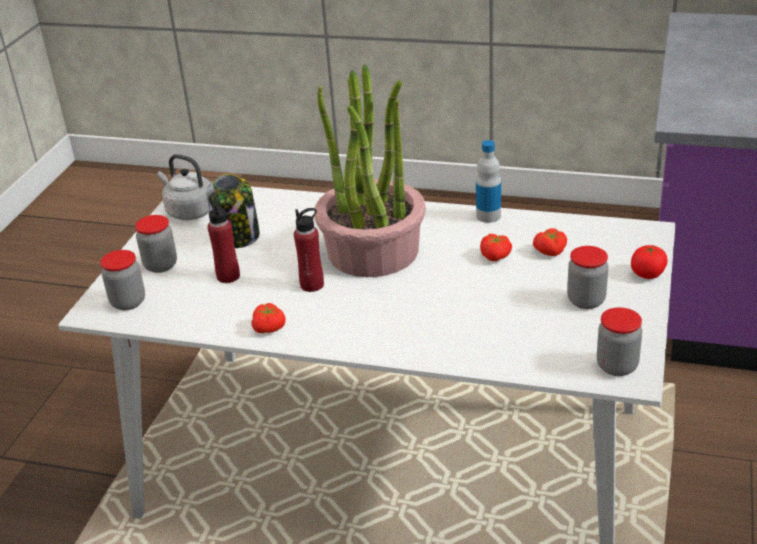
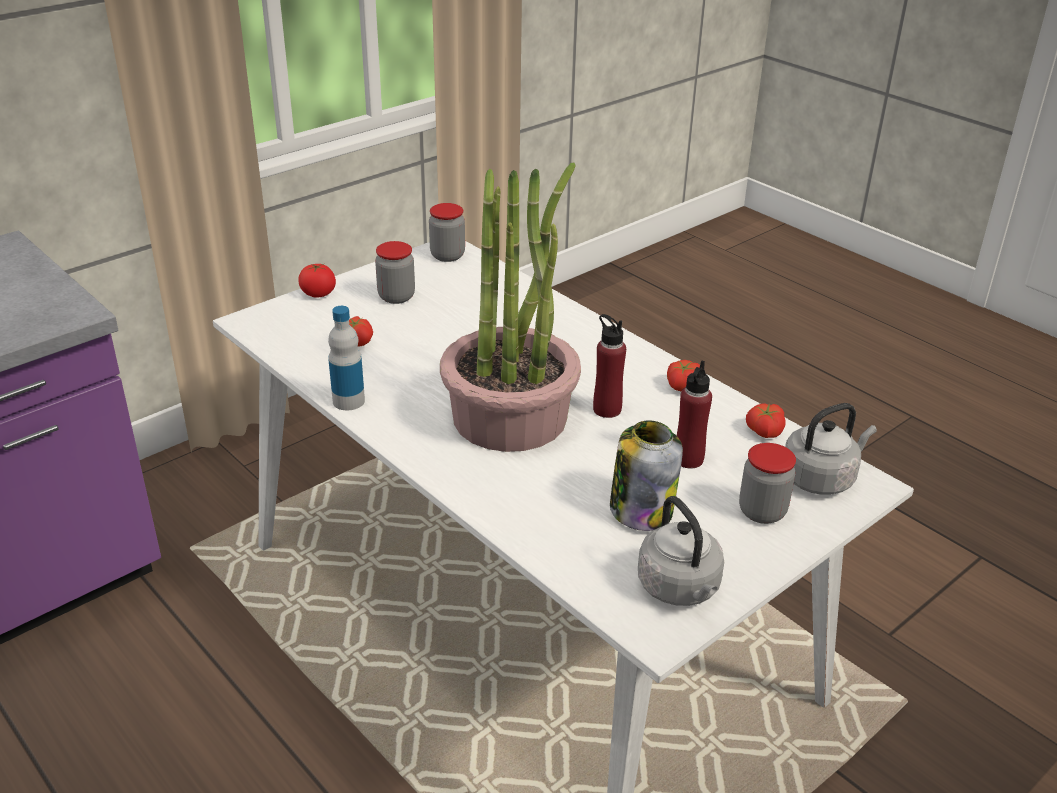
camera: 150 degrees left, 0 degrees up
jar [100,250,145,310] -> grey kettle [785,403,877,495]
tomato [480,234,512,261] -> tomato moved to [746,403,786,438]

